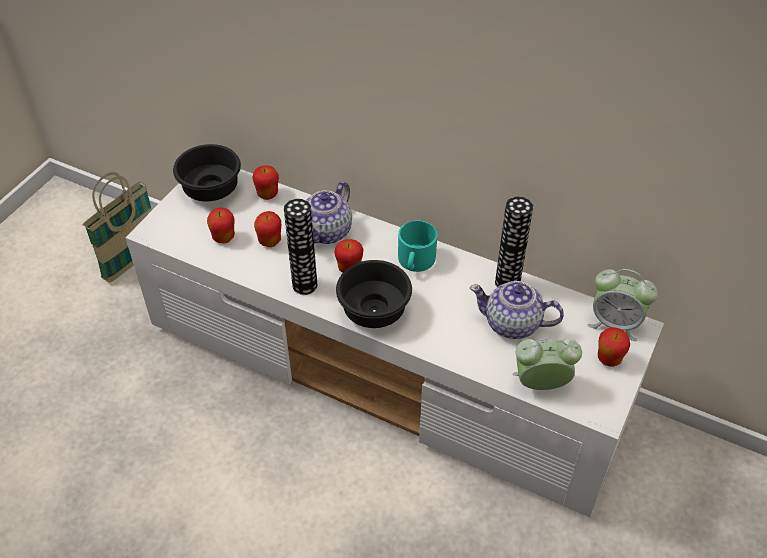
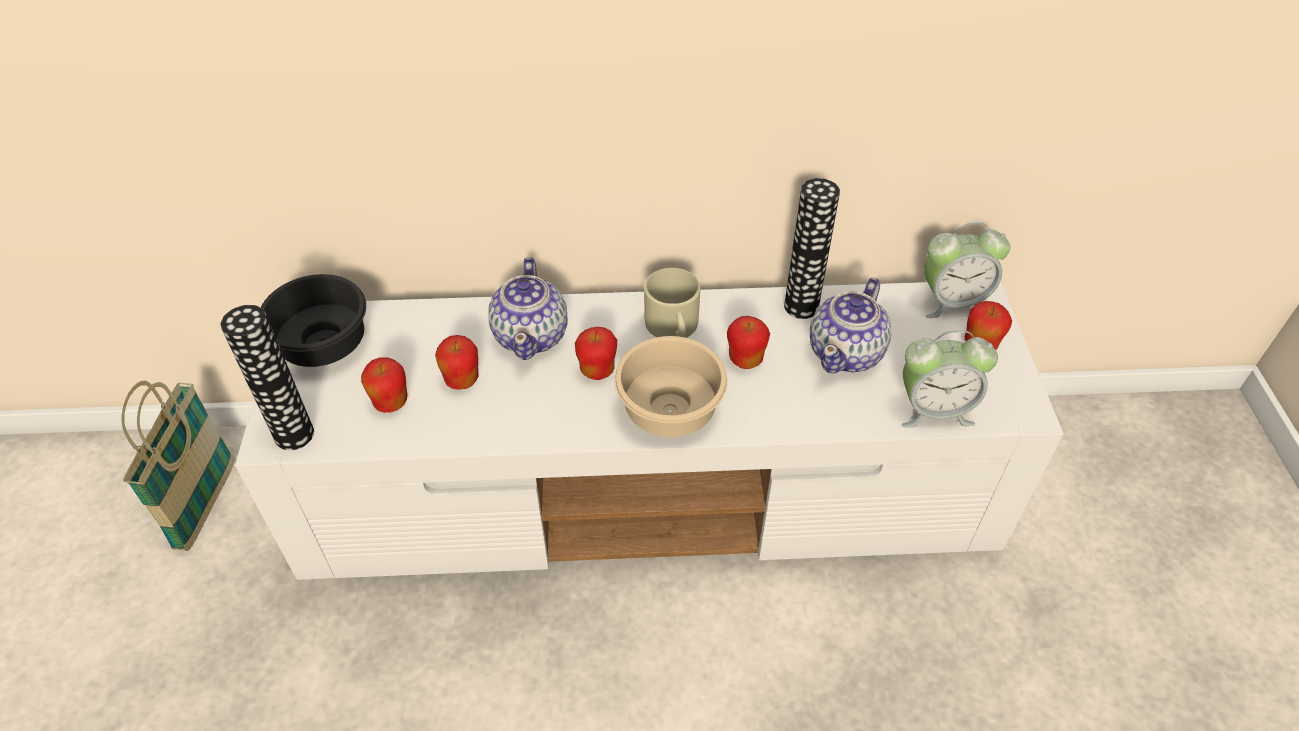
camera: 30 degrees left, 0 degrees up
apple [252,165,279,200] -> apple moved to [727,316,770,369]
vase [284,199,317,295] -> vase moved to [221,305,314,450]
black bowl [336,260,412,328] -> beige bowl [614,336,728,437]
turquoise mug [398,221,437,272] -> beige mug [644,268,700,338]
teapot [470,281,564,339] -> teapot turned 45 degrees counterclockwise [810,278,891,373]
alarm clock [513,338,582,390] -> alarm clock turned 150 degrees counterclockwise [901,330,998,428]

